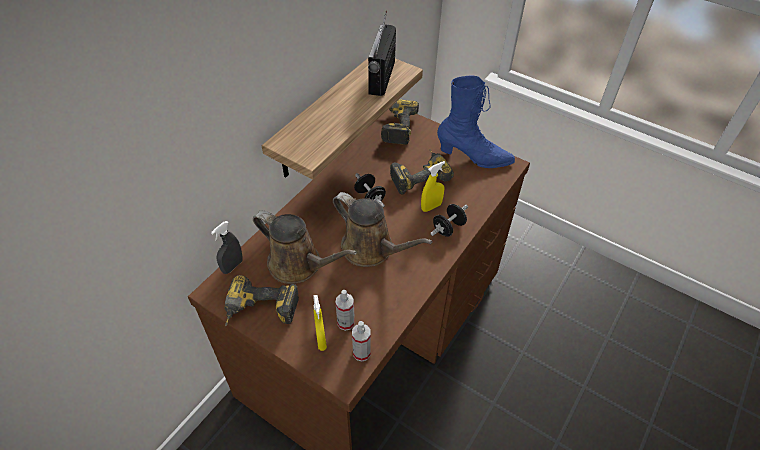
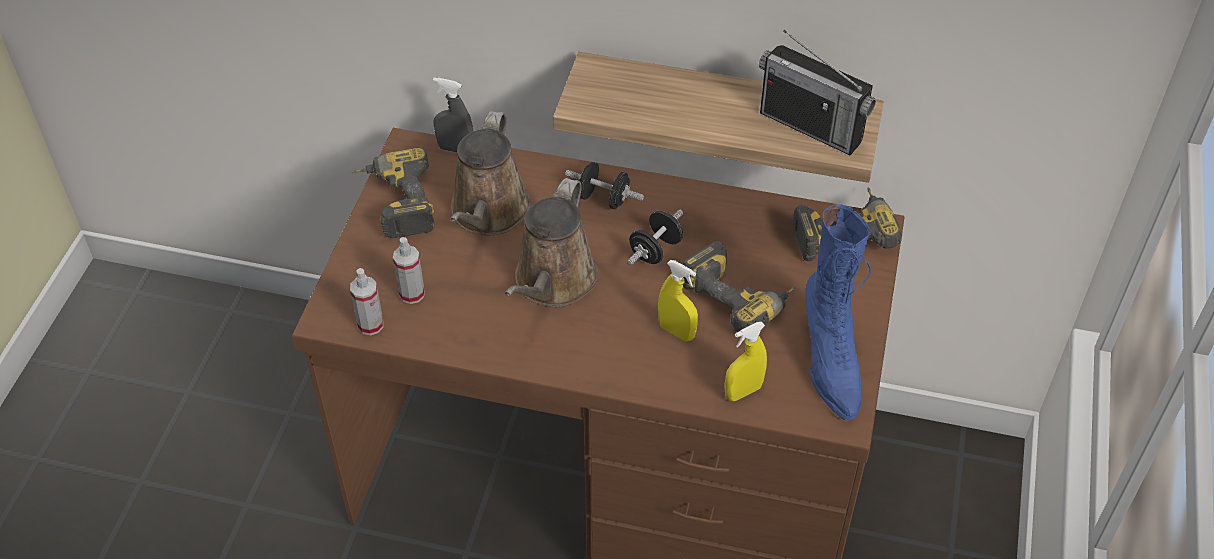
camera: 70 degrees right, 0 degrees up
yellow spray bottle [313,295,327,351] -> yellow spray bottle moved to [725,322,767,401]
radio [368,11,396,96] -> radio turned 135 degrees counterclockwise [759,30,876,155]
black dumbbell [430,204,468,237] -> black dumbbell moved to [565,162,644,209]

